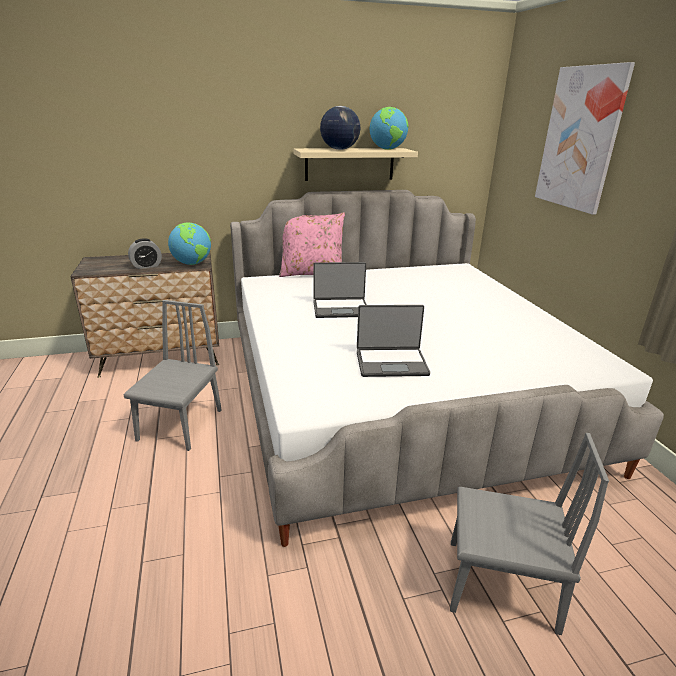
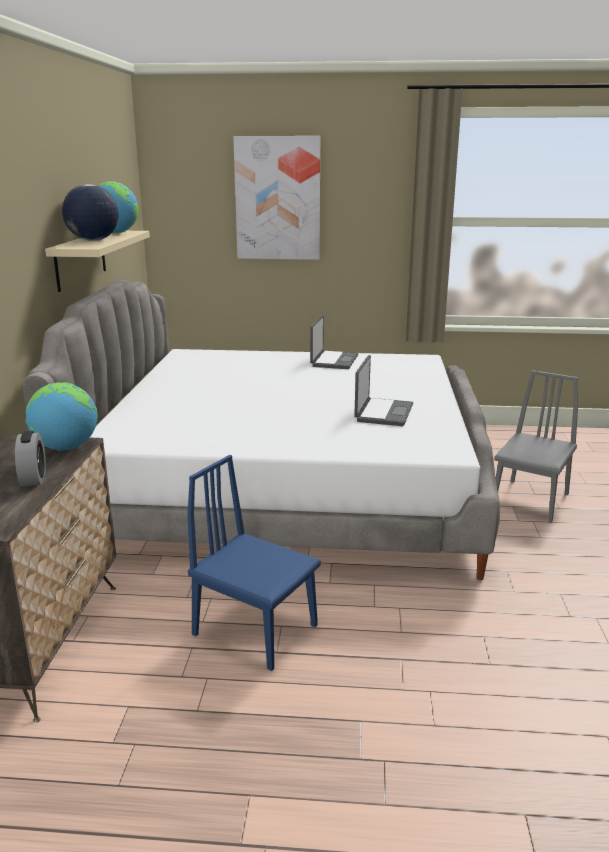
camera: 70 degrees left, 5 degrees down
grey chair [123,300,222,451] -> blue chair [187,455,321,671]
pink pillow [279,213,345,277] -> none
laptop [313,262,367,318] -> laptop moved to [310,315,358,369]

